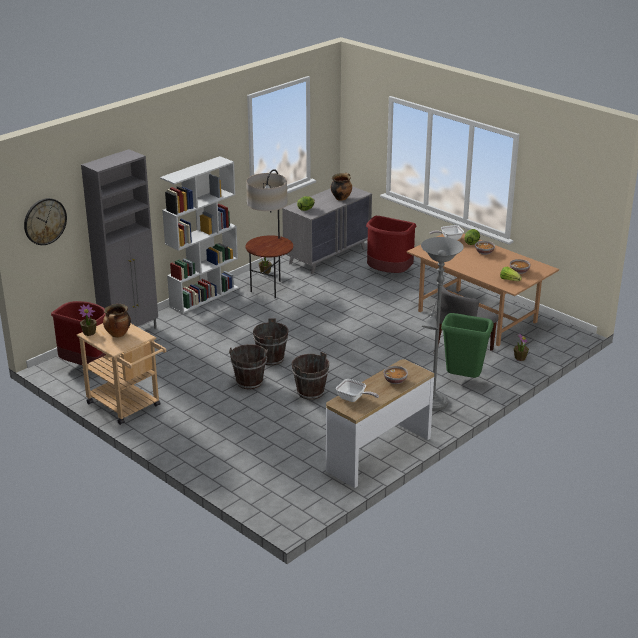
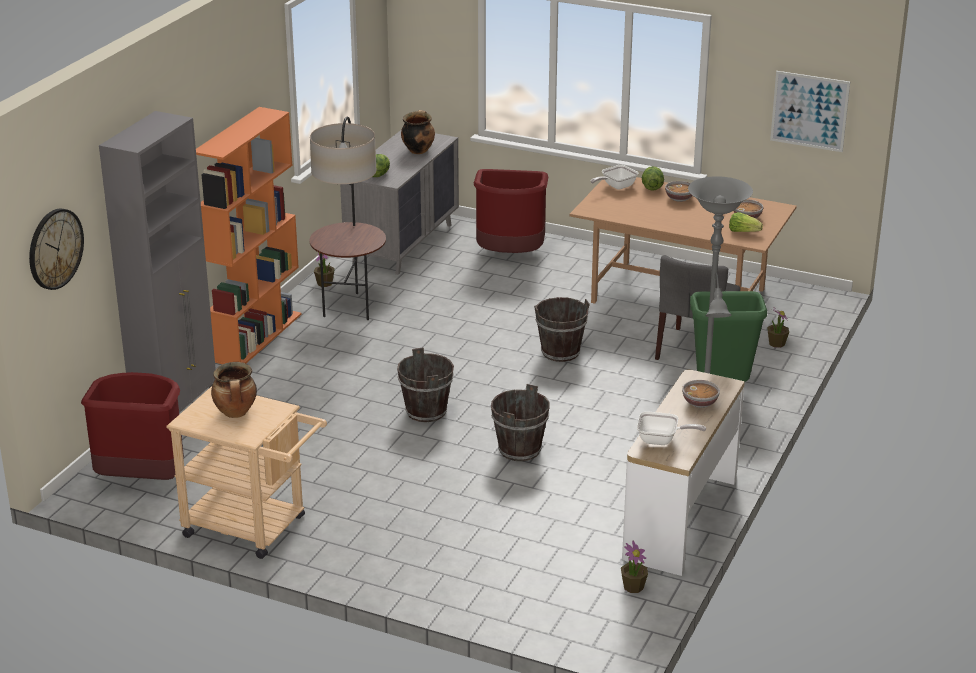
camera: 20 degrees left, 0 degrees up
potted plant [78,304,97,336] -> potted plant moved to [621,540,648,593]
white bookcase [160,156,239,314] -> orange bookcase [196,107,301,364]
brown bucket [229,344,268,389] -> brown bucket moved to [534,297,590,362]
none -> picture [770,71,850,152]

